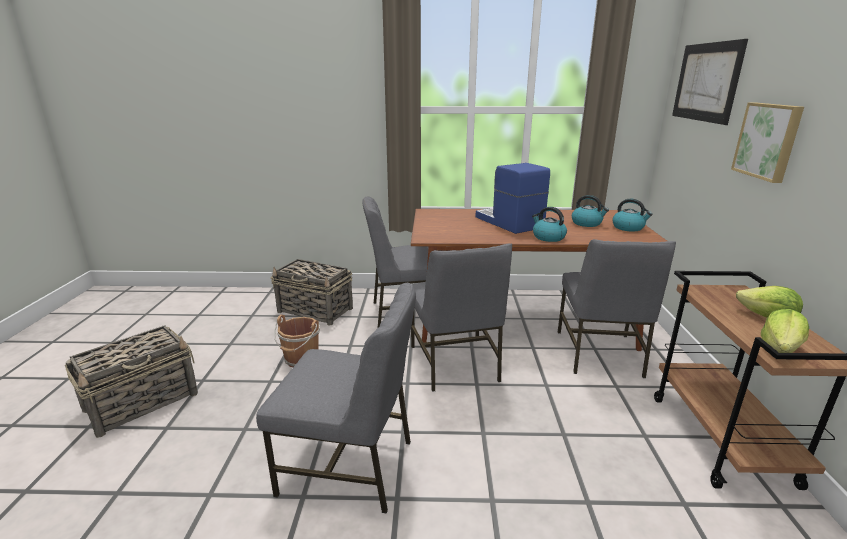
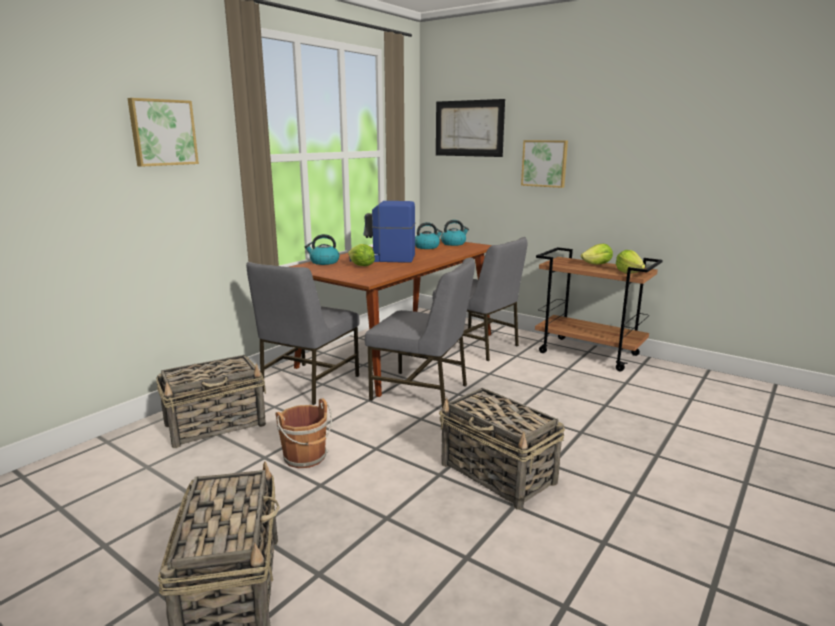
camera: 55 degrees left, 5 degrees down
grey chair [256,283,416,514] -> basket [439,388,565,510]
kettle [532,207,567,242] -> kettle moved to [305,234,339,265]
none -> picture [127,98,199,167]
none -> lettuce [348,244,375,266]

